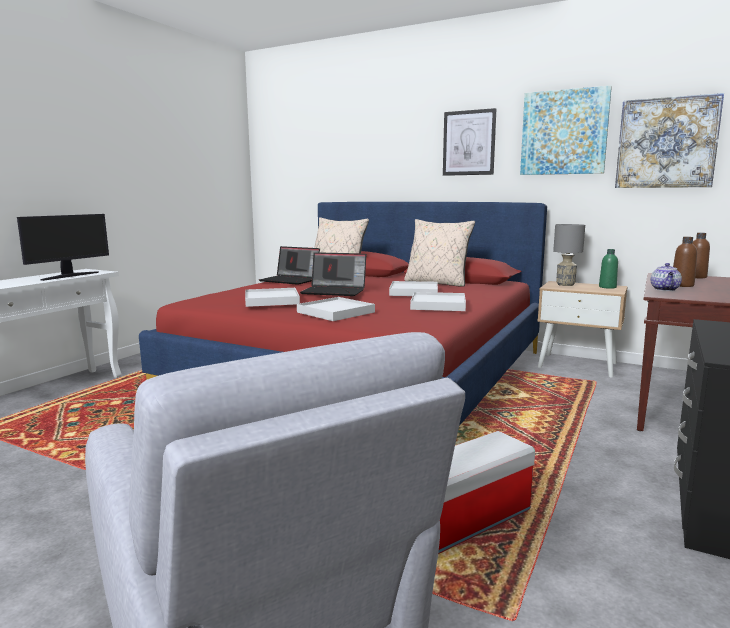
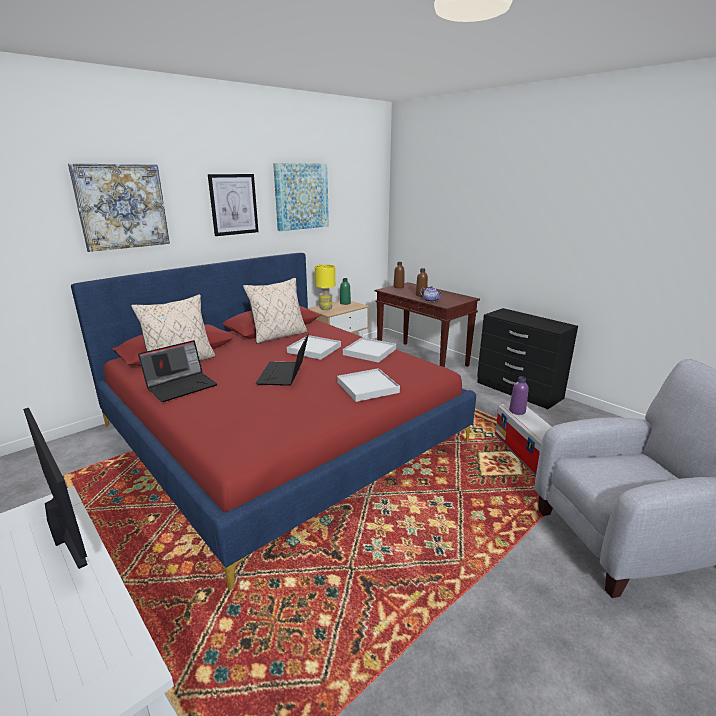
camera: 70 degrees left, 10 degrees up
white tray [245,288,300,307] -> none
laptop [300,252,366,296] -> laptop turned 150 degrees clockwise [256,334,309,386]
grey table lamp [553,224,585,286] -> yellow table lamp [315,265,335,310]
picture [615,93,724,188] -> picture moved to [68,164,170,252]
none -> purple bottle [509,376,528,415]

